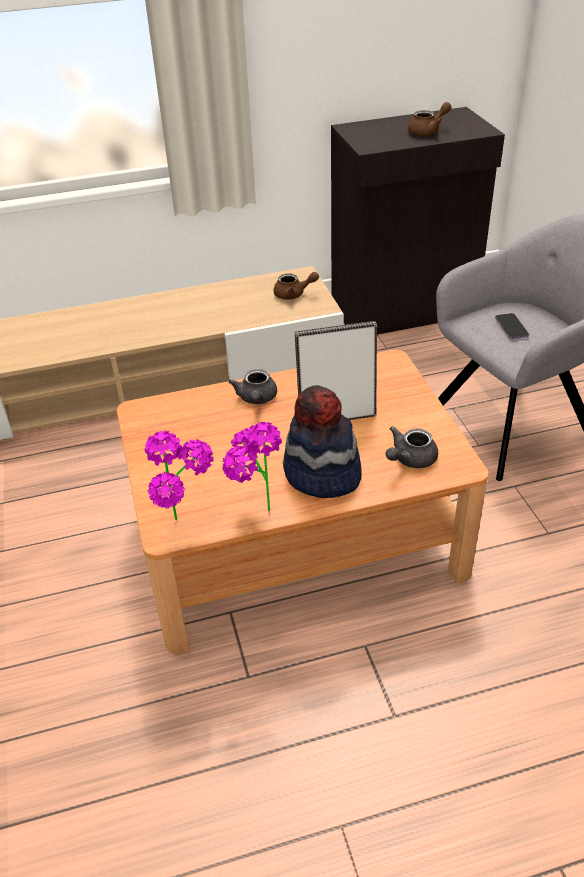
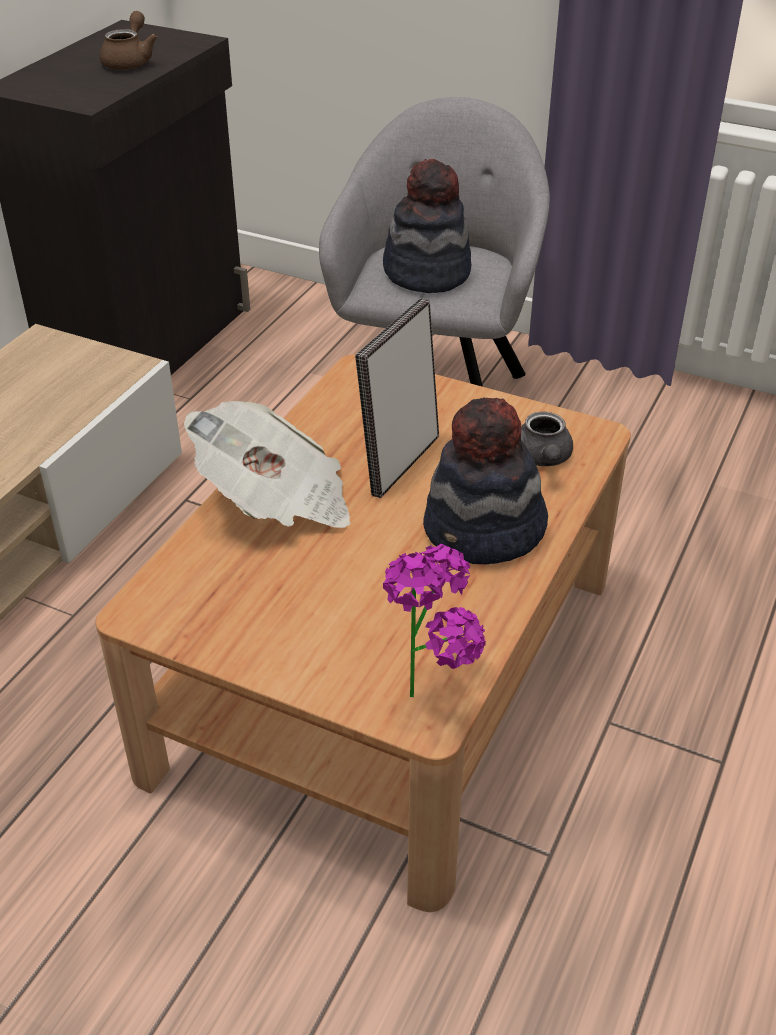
camera: 50 degrees left, 0 degrees up
potted plant [222,421,282,511] -> none
grey teapot [229,369,277,404] -> newspaper [184,401,351,528]
brown teapot [274,272,319,300] -> none
phone [495,313,529,339] -> hat [383,159,472,293]

